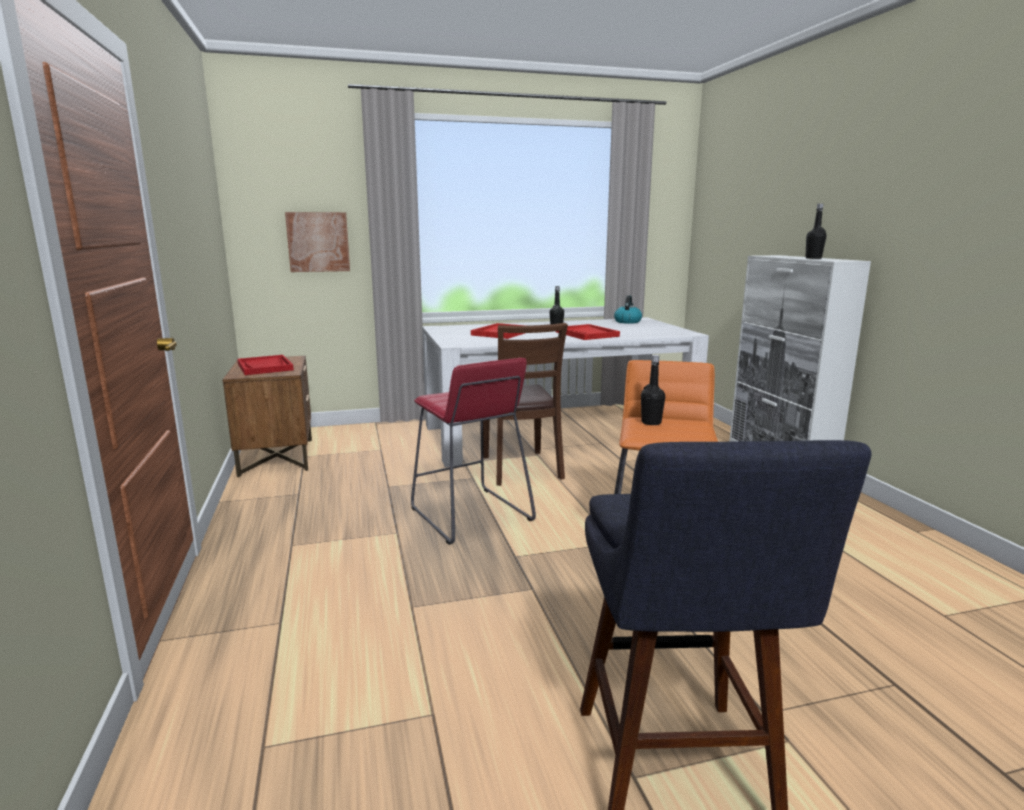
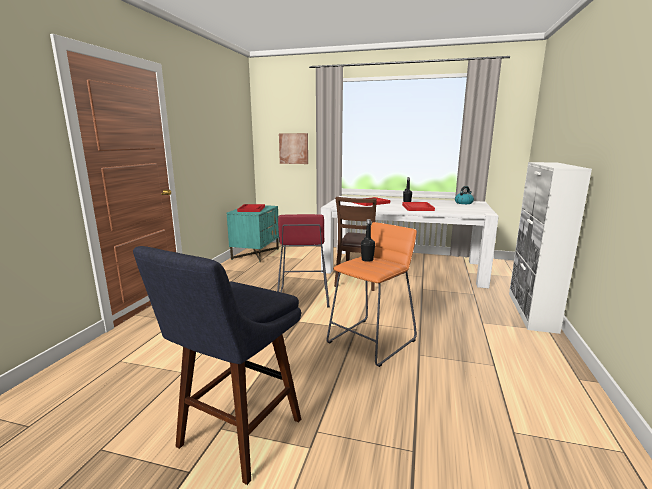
camera: 30 degrees right, 0 degrees up
brown nightstand [222,356,312,477] -> turquoise nightstand [226,205,279,262]
black bottle [805,204,826,259] -> none

